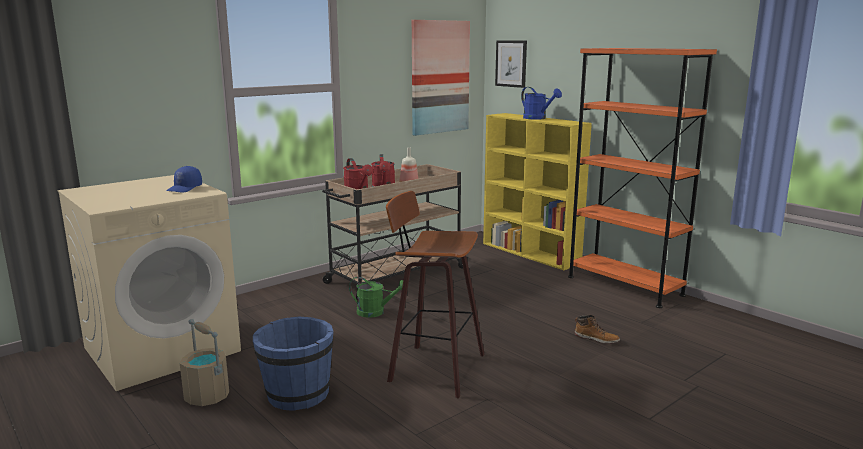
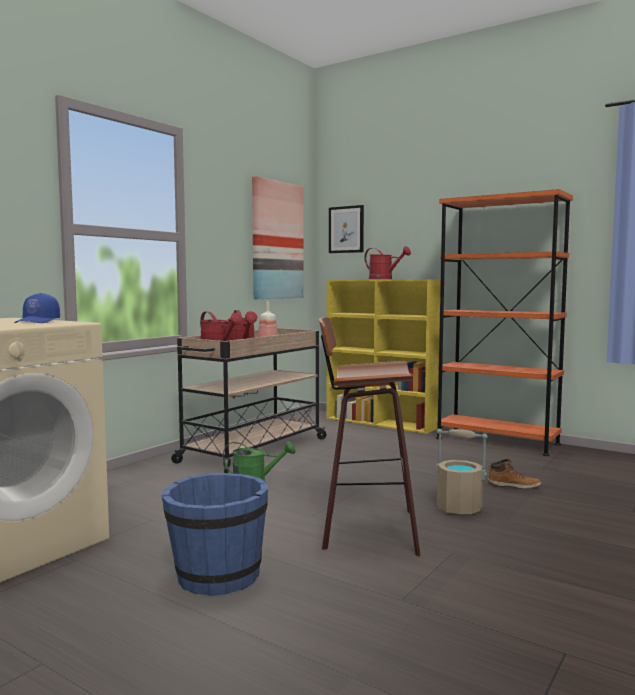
camera: 15 degrees left, 10 degrees down
beige bucket [180,319,229,406] -> beige bucket moved to [436,429,488,514]
blue watering can [521,87,562,120] -> red watering can [364,246,411,279]

